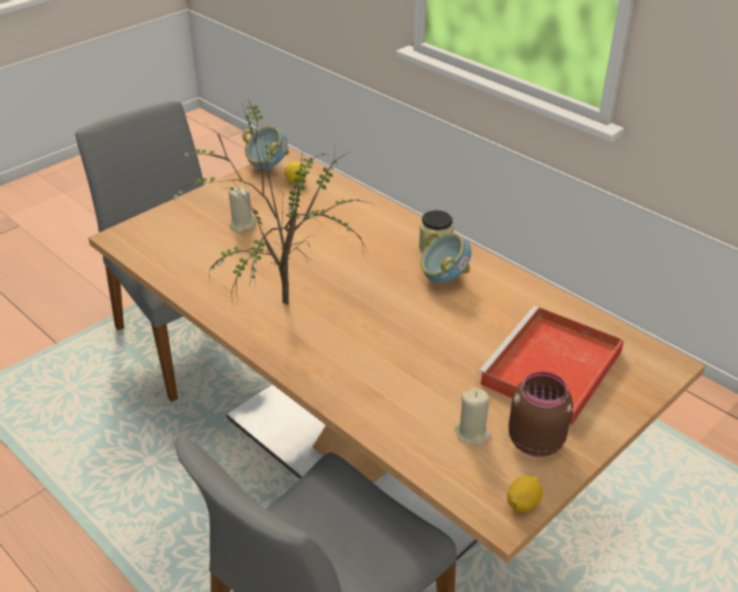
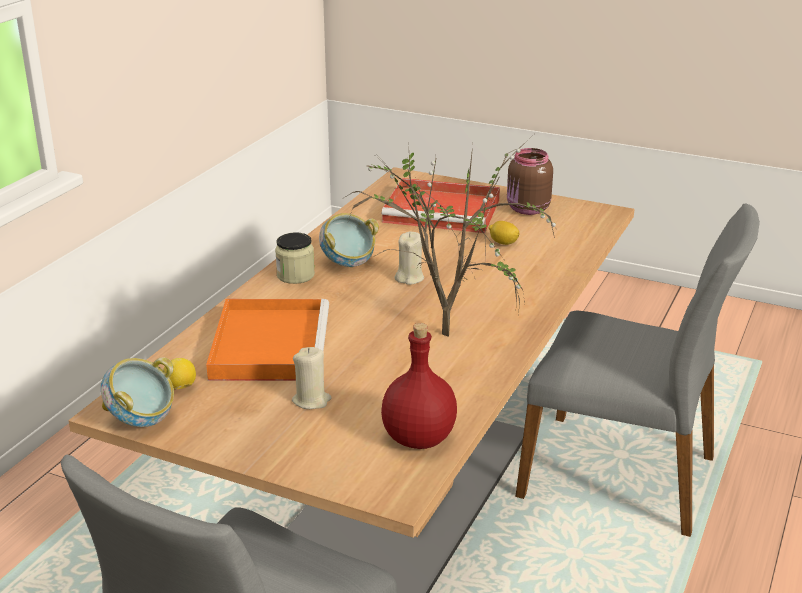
camera: 110 degrees left, 10 degrees down
beige candle [455,388,491,446] -> beige candle moved to [394,232,424,285]
lemon [507,476,543,512] -> lemon moved to [489,221,519,245]
none -> orange tray [206,299,329,381]
none -> red bottle [381,323,457,449]

